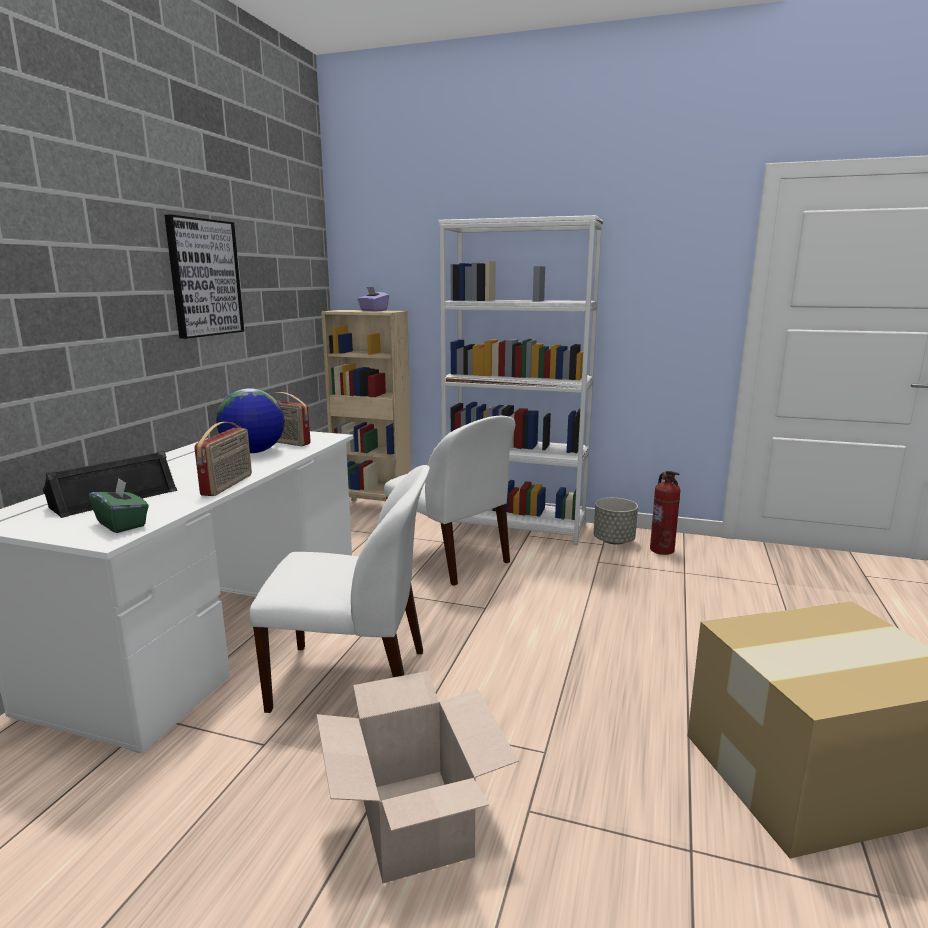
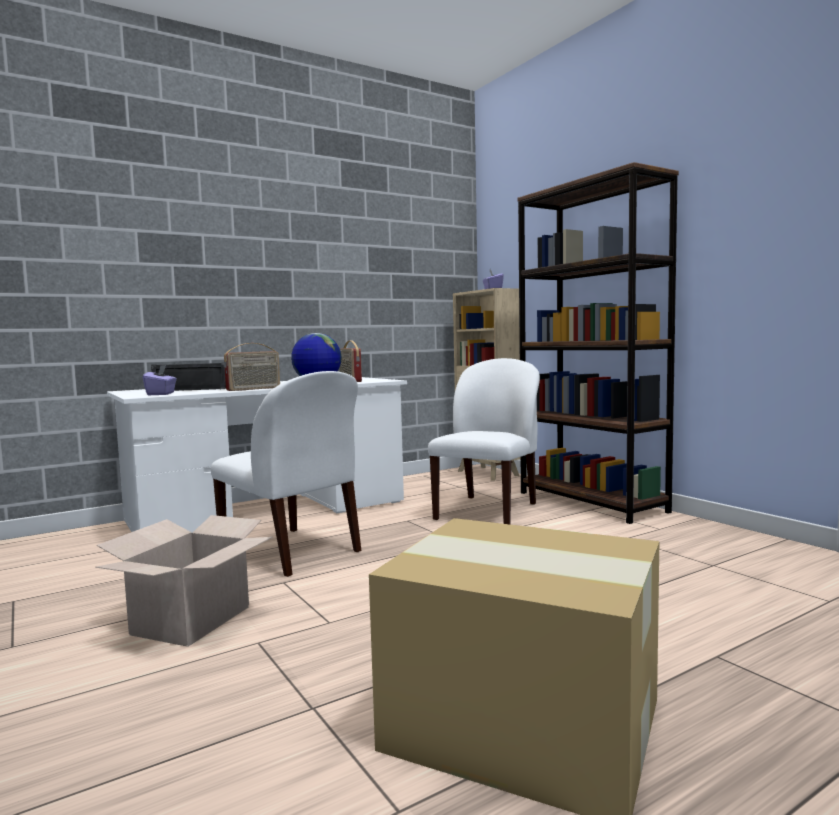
camera: 40 degrees right, 10 degrees down
green tissue box [89,478,149,533] -> purple tissue box [143,365,177,395]
picture [165,215,244,339] -> none
white chair [384,416,515,586] -> white chair turned 150 degrees counterclockwise [428,358,540,524]
white bookcase [438,215,603,545] -> brown bookcase [517,162,679,524]
grey planter [594,498,638,545] -> none
fire extinguisher [650,471,680,555] -> none

